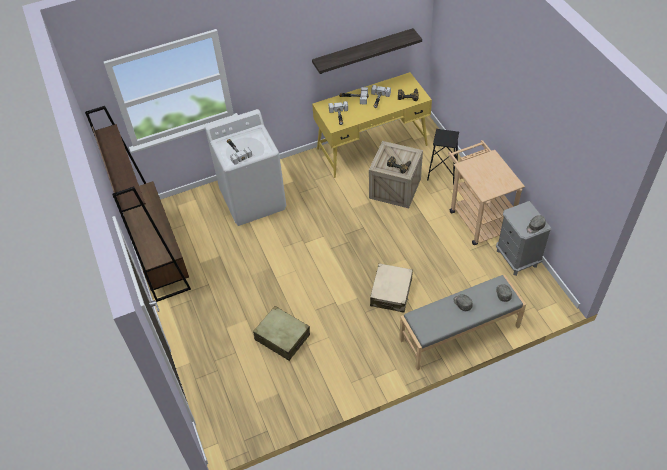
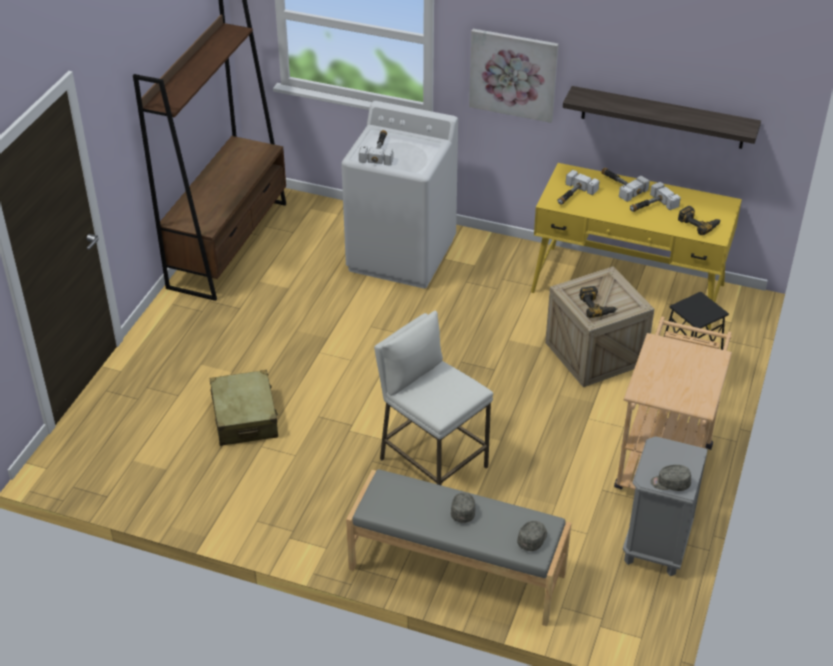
camera: 40 degrees right, 10 degrees down
beige suitcase [370,263,413,313] -> white stool [374,311,493,485]
none -> picture [469,29,559,123]

